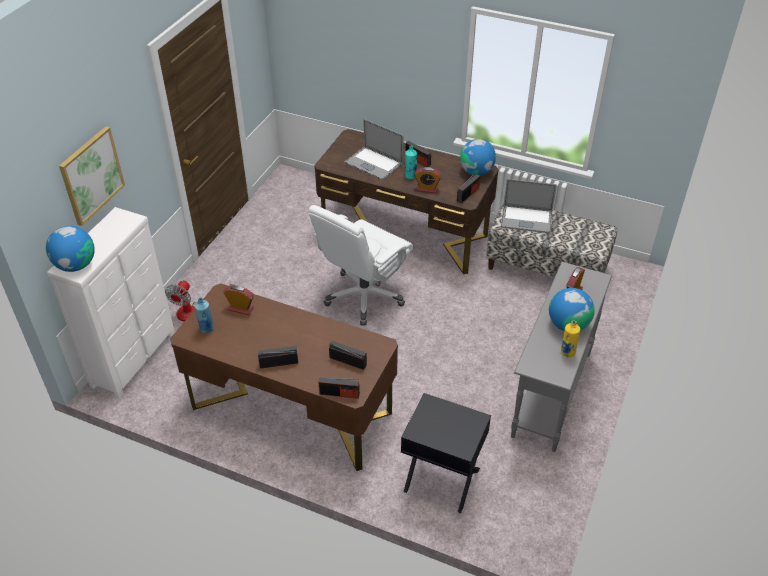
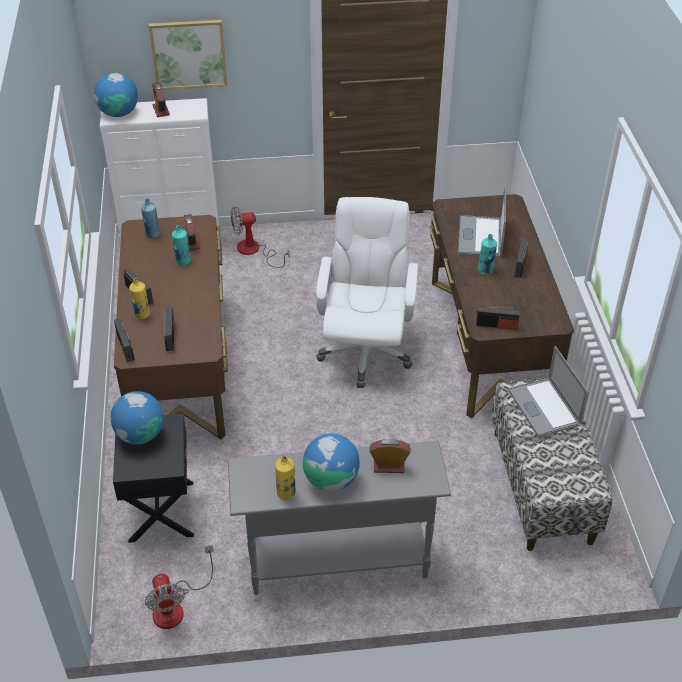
camera: 60 degrees right, 0 degrees up
white office chair [309,205,413,326] -> white office chair turned 90 degrees clockwise [316,197,418,388]
alarm clock [415,167,442,194] -> alarm clock moved to [152,82,170,117]
globe [460,139,496,176] -> globe moved to [110,391,164,445]
none -> yellow bottle [129,278,151,319]
none -> fan [145,545,213,629]
none -> turquoise bottle [172,225,191,266]

